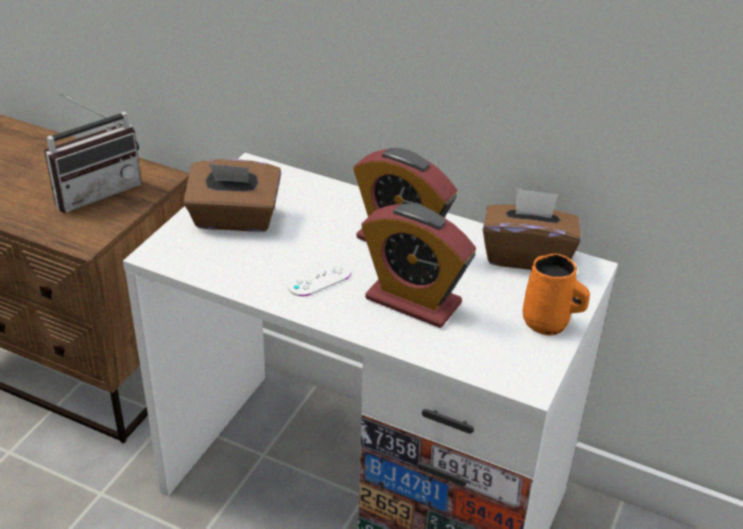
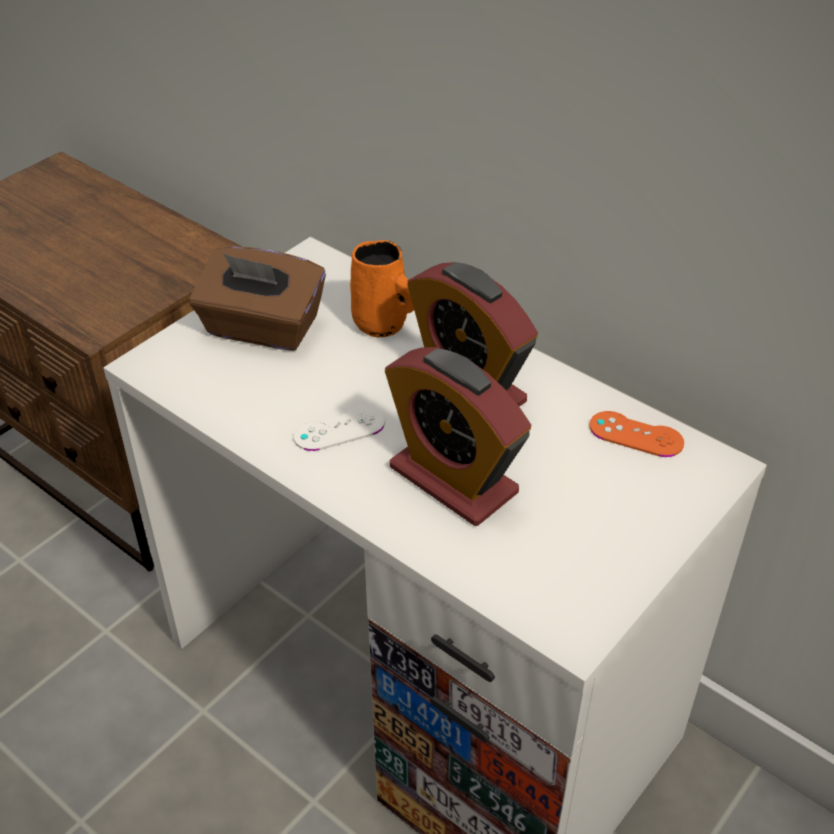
camera: 15 degrees right, 5 degrees up
radio [44,93,142,213] -> none
brown tissue box [483,188,581,270] -> orange game controller [589,411,684,457]
orange mug [523,253,590,335] -> orange mug moved to [350,240,414,338]

